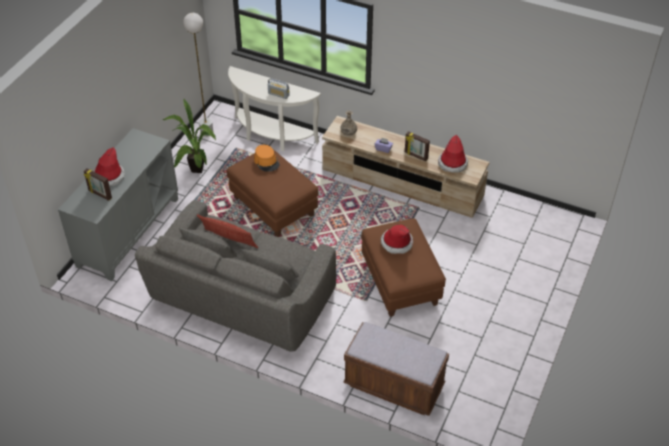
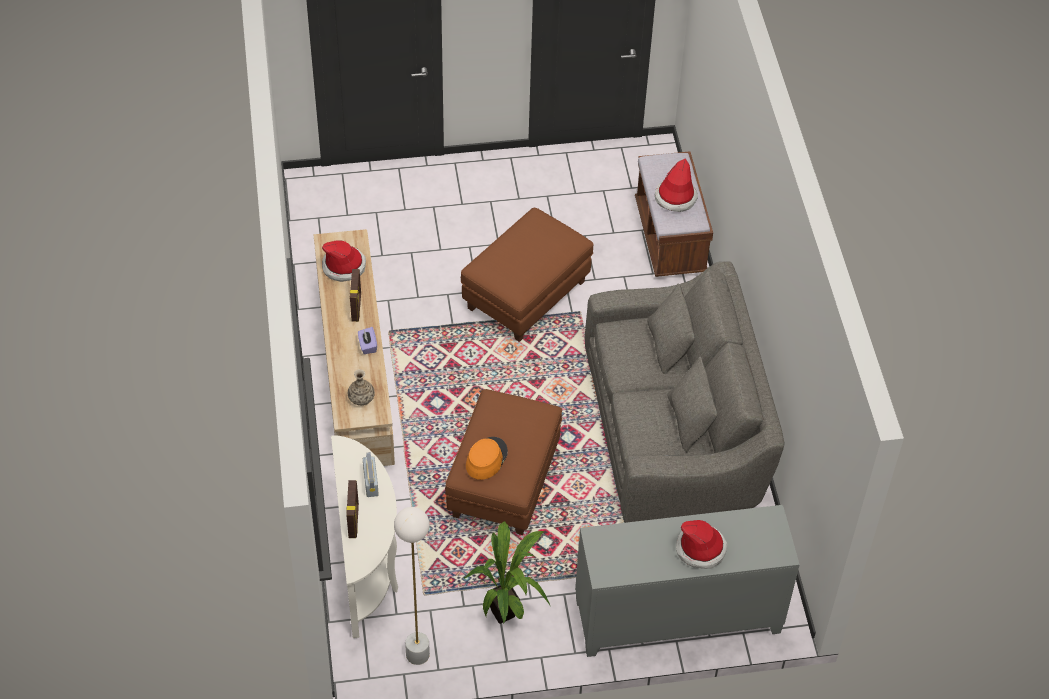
camera: 125 degrees left, 5 degrees up
picture frame [84,168,112,201] -> picture frame moved to [346,480,359,538]
pillow [197,214,258,248] -> none
hat [381,225,413,254] -> hat moved to [655,159,698,212]

